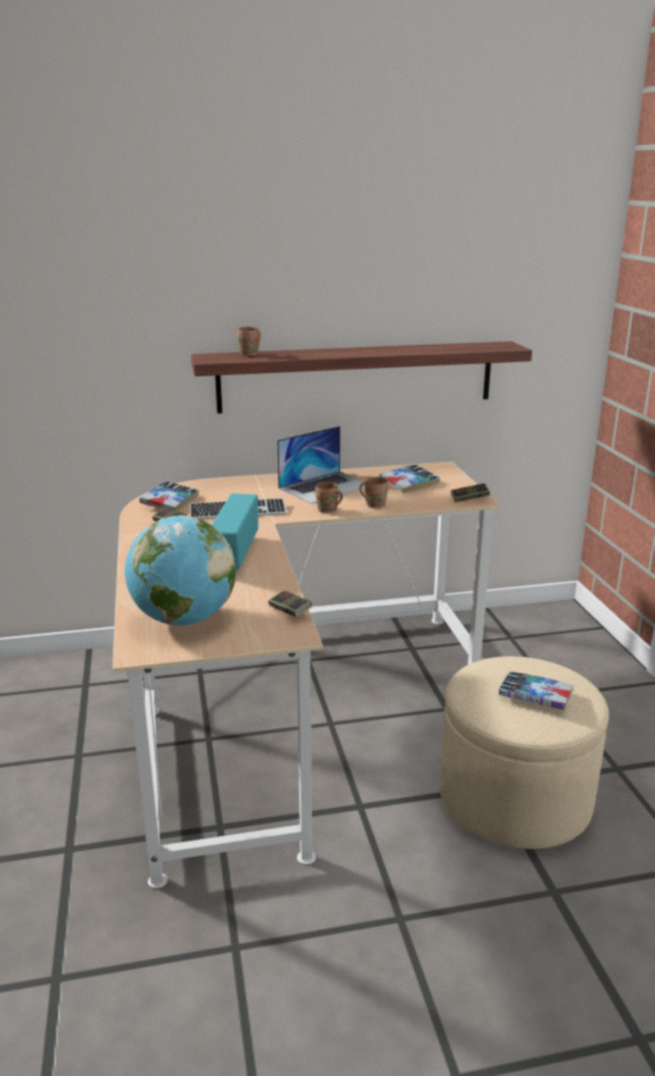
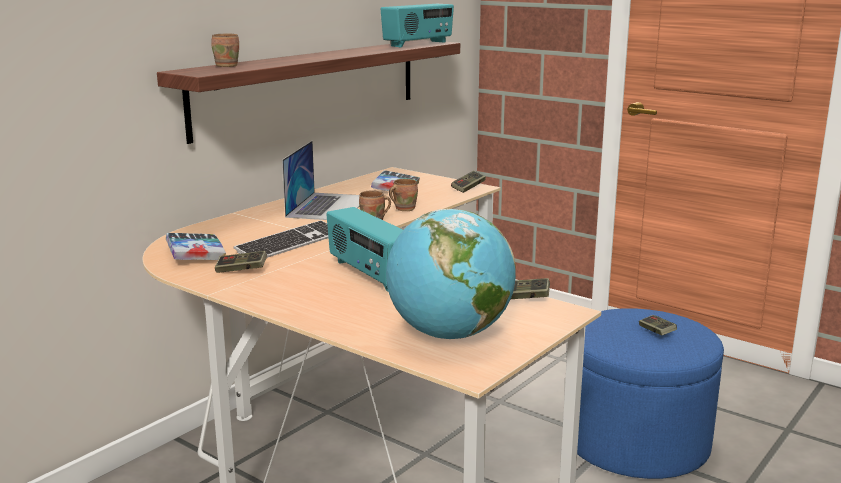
camera: 40 degrees left, 5 degrees down
beige ottoman [440,656,609,849] -> blue ottoman [577,308,724,479]
book [499,671,573,710] -> game controller [639,315,677,335]
none -> radio [381,4,454,47]

